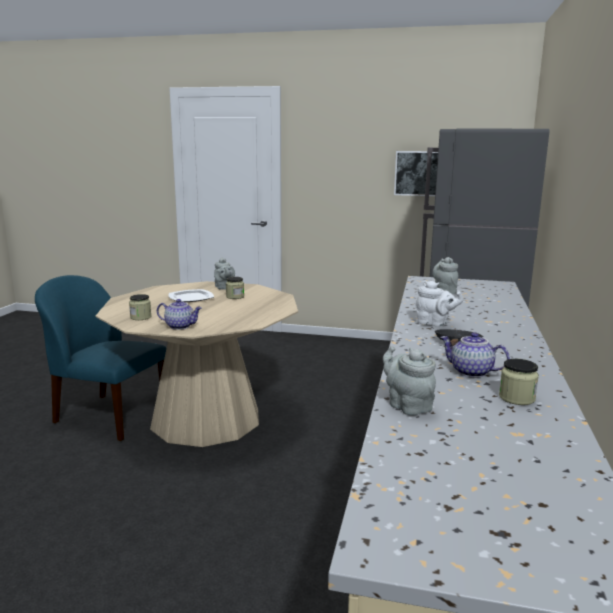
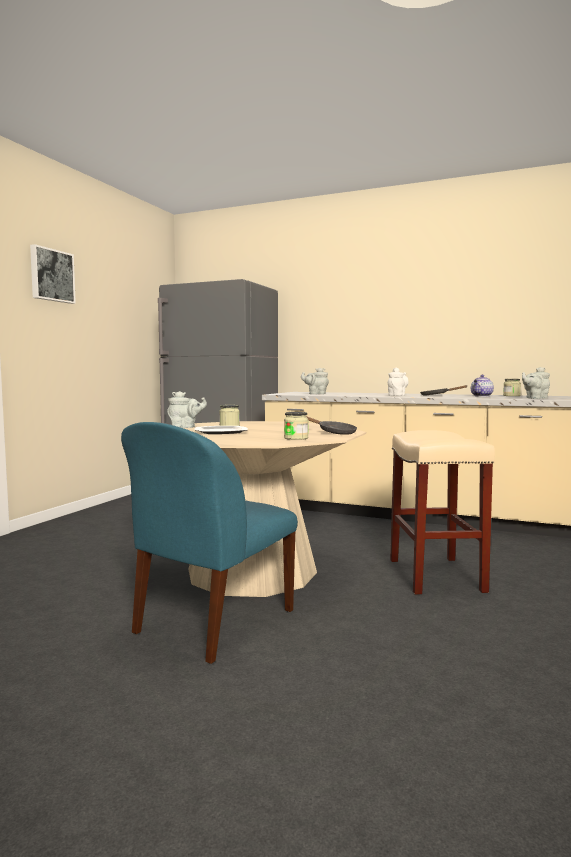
camera: 80 degrees left, 10 degrees down
teapot [157,299,202,330] -> black frying pan [306,416,357,435]
picture [394,151,438,196] -> picture moved to [30,244,76,304]
none -> beige stool [390,430,495,595]

